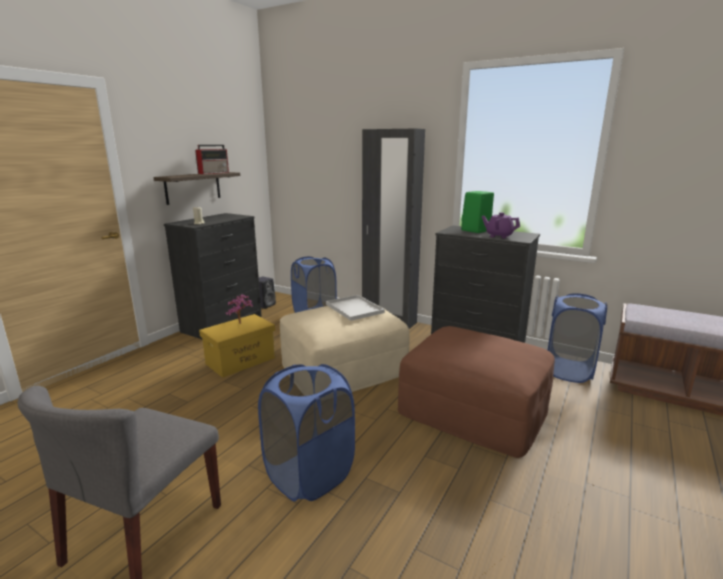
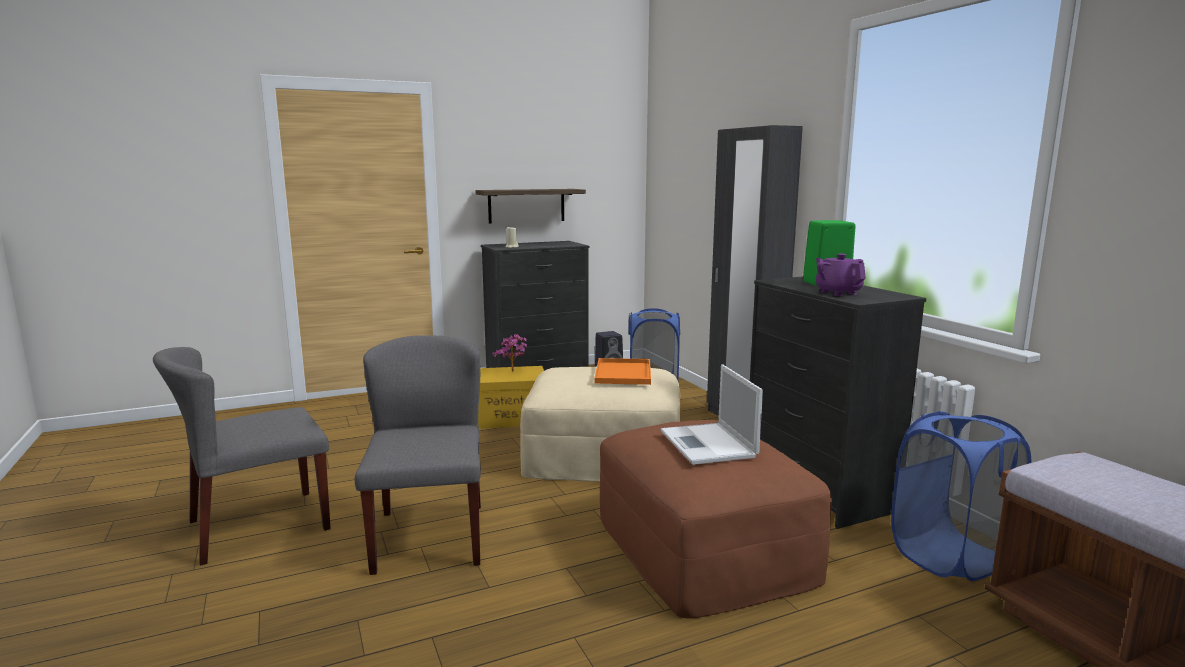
camera: 35 degrees right, 5 degrees down
radio [195,145,229,174] -> none
blue laundry basket [258,364,355,501] -> grey chair [355,335,481,575]
white tray [326,295,385,321] -> orange tray [594,358,651,385]
none -> laptop [661,364,763,465]

